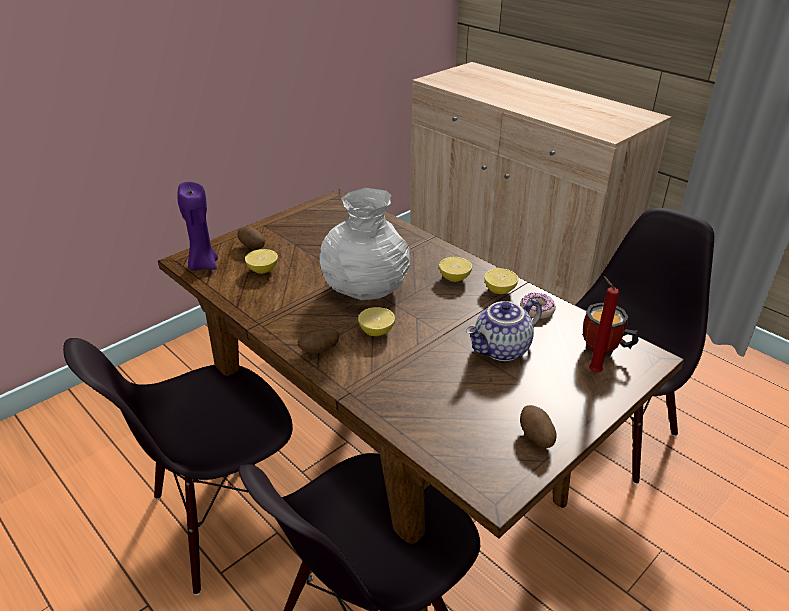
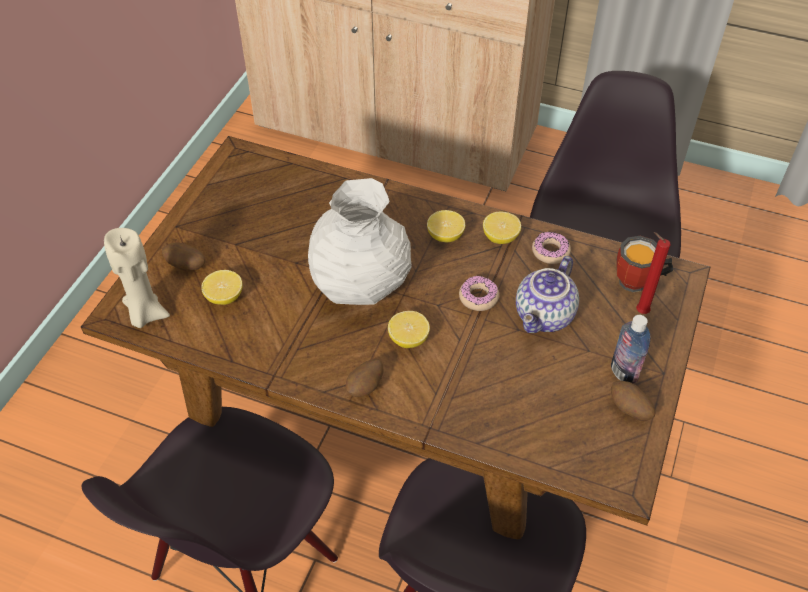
camera: 25 degrees left, 15 degrees up
purple candle [178,182,218,271] -> beige candle [104,228,170,328]
none -> donut [459,276,499,311]
none -> bottle [611,315,650,384]

